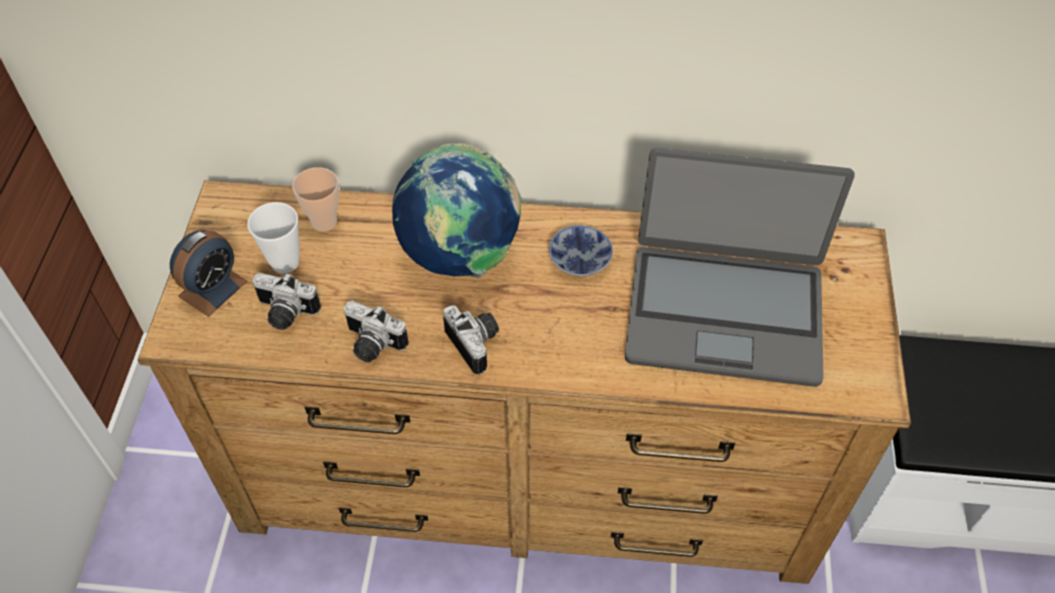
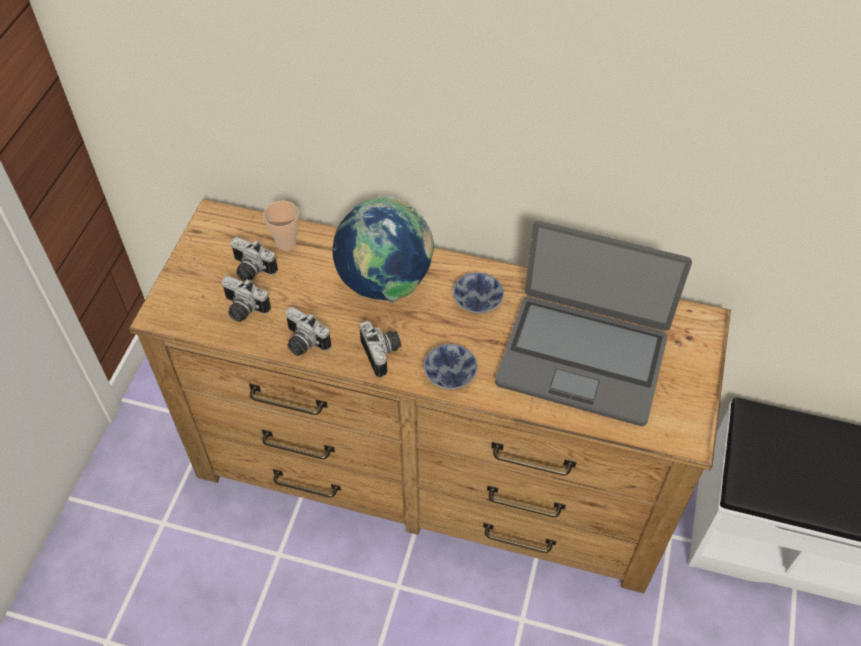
camera: 10 degrees right, 0 degrees up
alarm clock [170,230,247,317] -> none
cup [247,202,300,274] -> camera [230,237,278,281]
none -> bowl [424,344,477,389]

